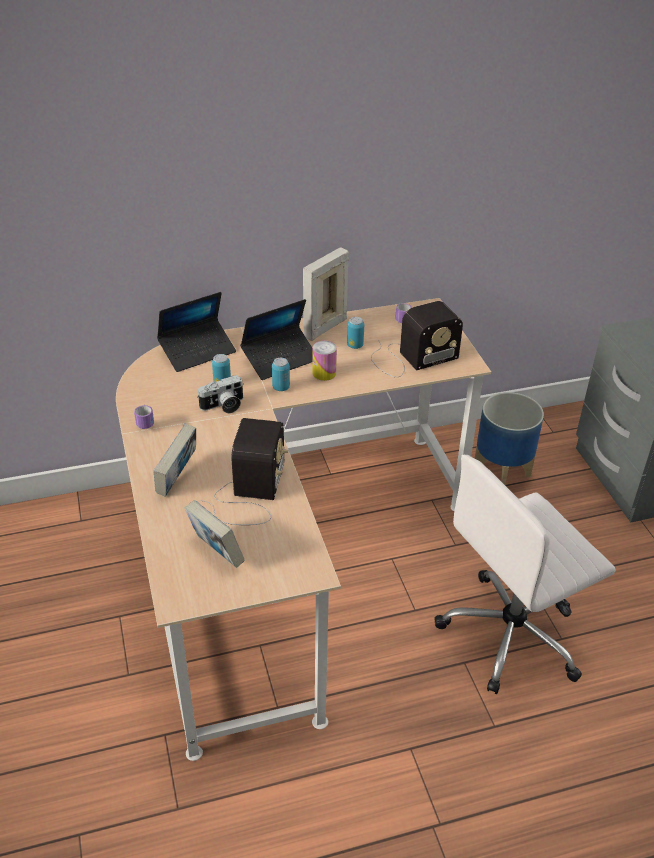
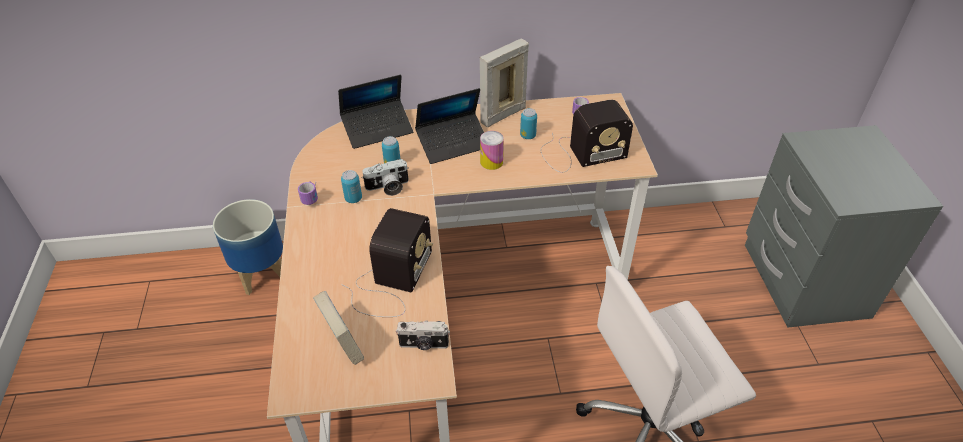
camera: 10 degrees right, 5 degrees up
book [153,424,196,497] -> none
can [272,358,290,391] -> can moved to [341,170,362,203]
planter [475,392,544,485] -> planter moved to [213,199,283,295]
none -> camera [396,320,450,350]

